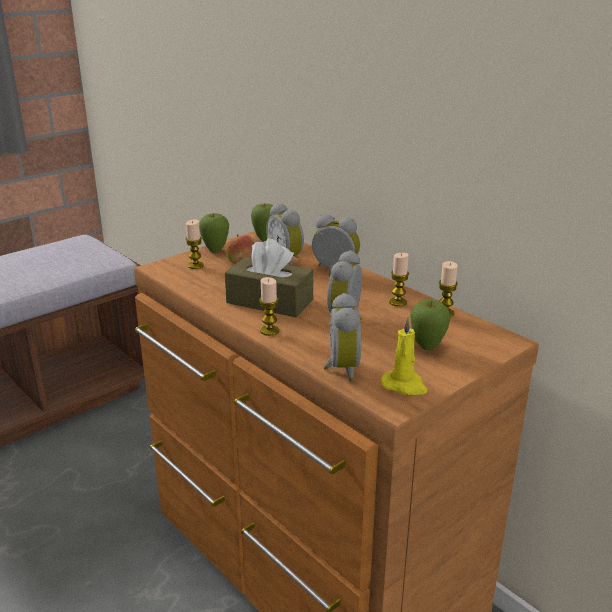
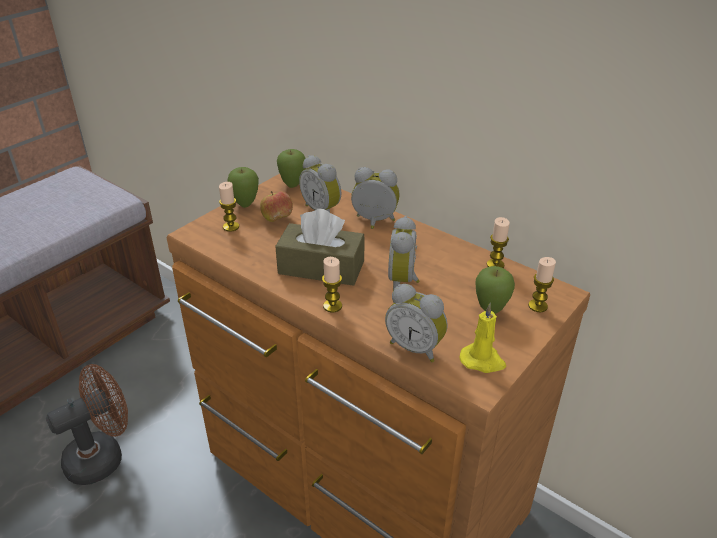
camera: 10 degrees left, 10 degrees up
alarm clock [324,293,361,382] -> alarm clock turned 135 degrees clockwise [385,284,448,362]
candle [389,253,409,307] -> candle moved to [528,257,556,312]
none -> brown fan [46,364,128,485]

